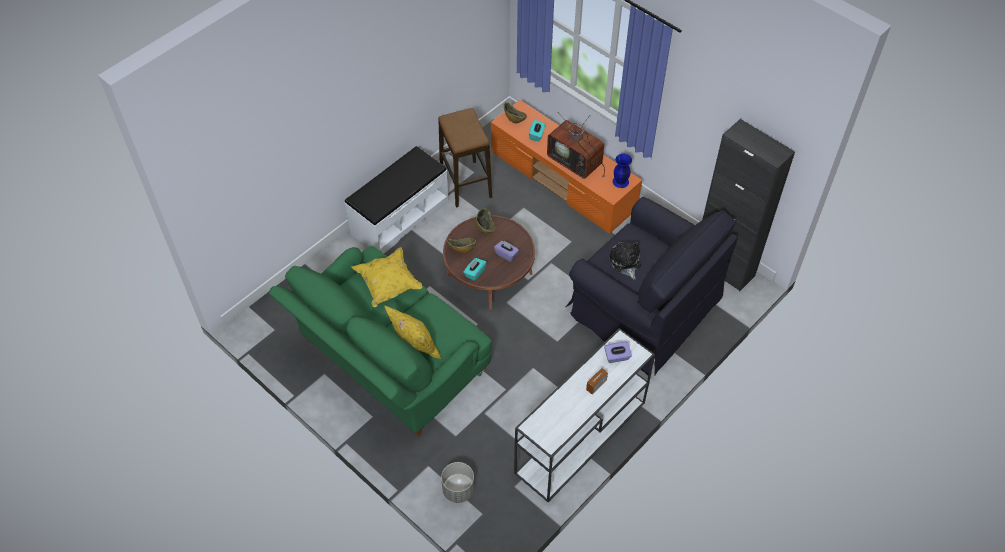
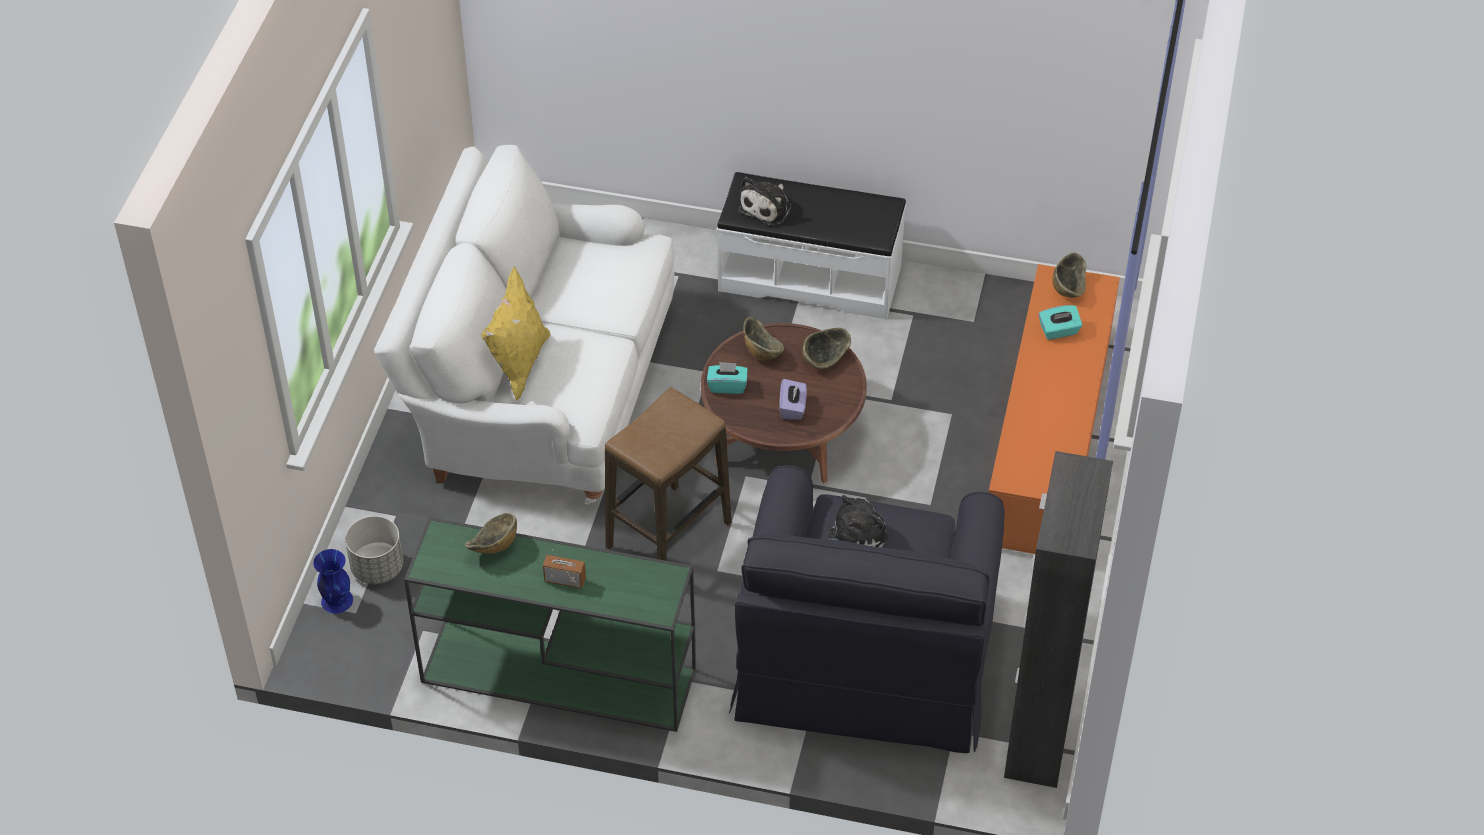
camera: 60 degrees right, 5 degrees down
green sofa [269,246,492,436] -> white sofa [374,145,674,505]
yellow pillow [352,247,423,307] -> none
stool [438,108,492,208] -> stool moved to [605,387,731,561]
white console table [514,328,655,502] -> green console table [404,517,696,732]
television [547,112,605,179] -> none
purple tissue box [604,342,632,363] -> none
blue vase [613,154,632,188] -> blue vase moved to [313,549,353,613]
none -> bowl [465,513,517,554]
none -> plush toy [738,177,792,226]

